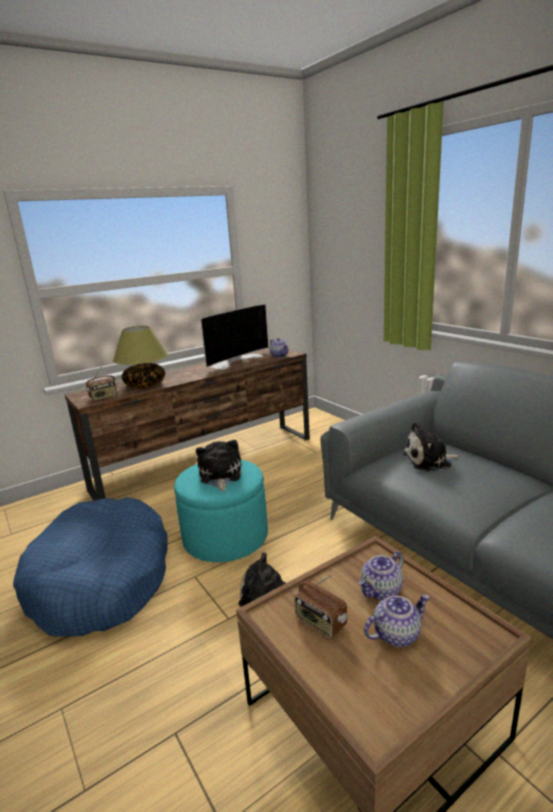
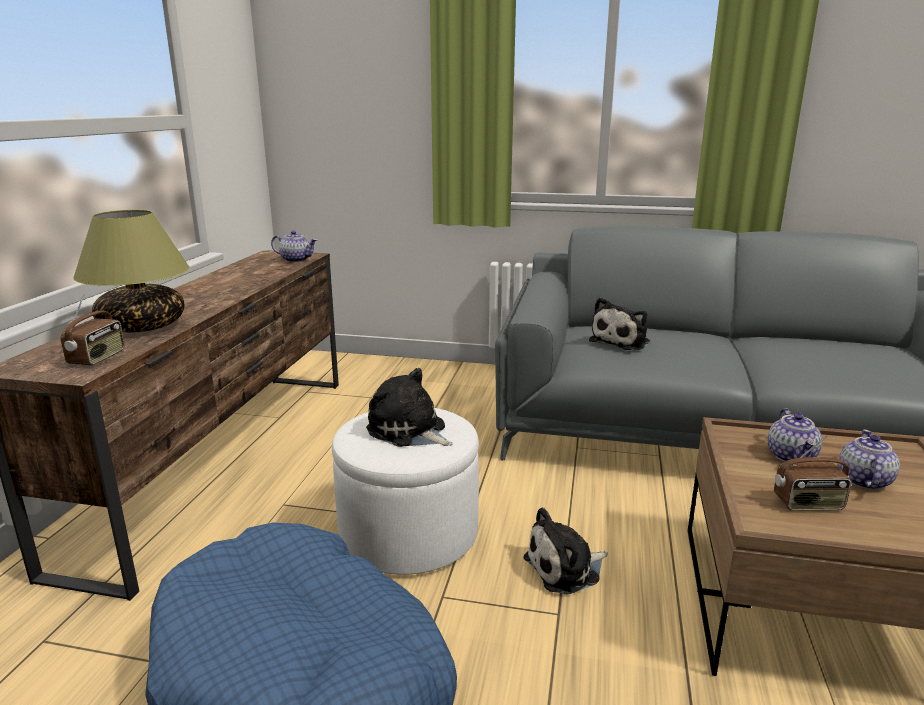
camera: 45 degrees left, 0 degrees up
turquoise ottoman [174,460,268,562] -> white ottoman [332,408,479,575]
television [200,304,269,369] -> none

